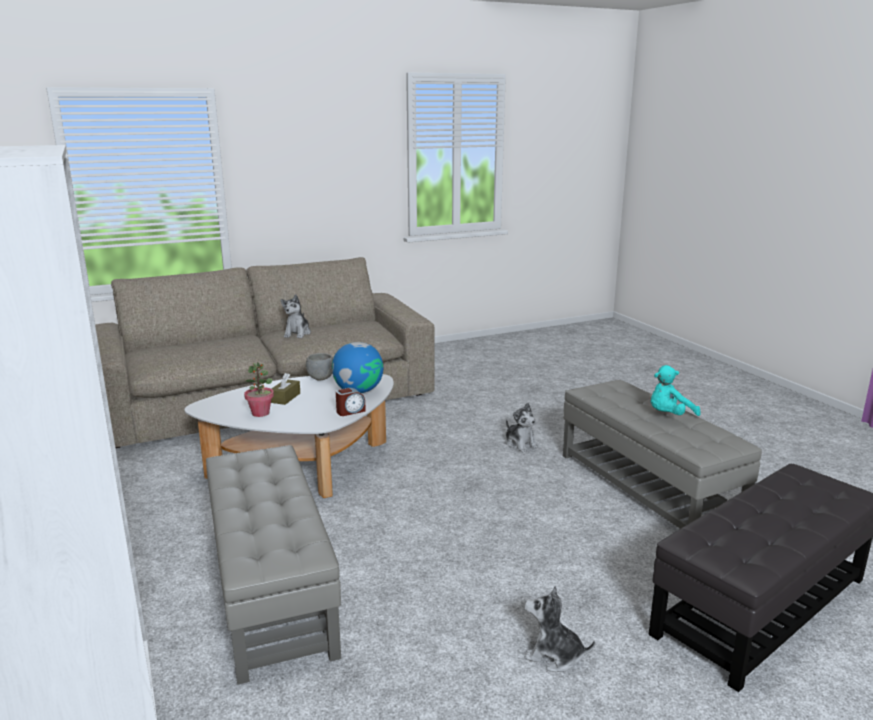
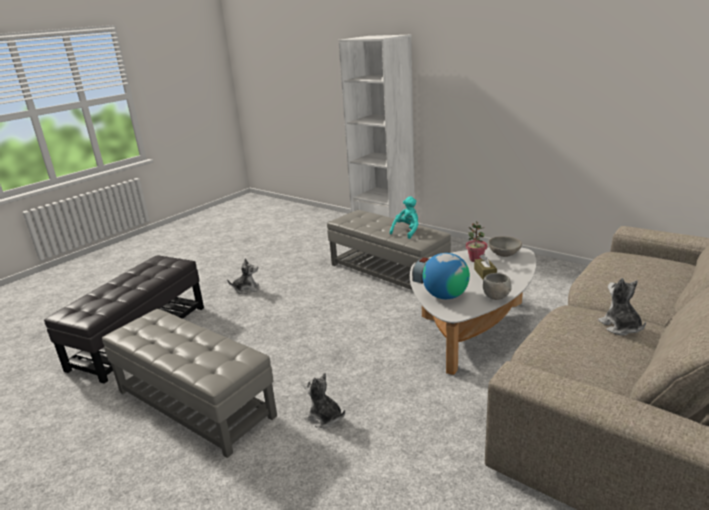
camera: 155 degrees right, 5 degrees up
turquoise plush toy [651,365,701,416] -> turquoise plush toy moved to [390,196,418,239]
none -> grey bowl [488,236,522,257]

